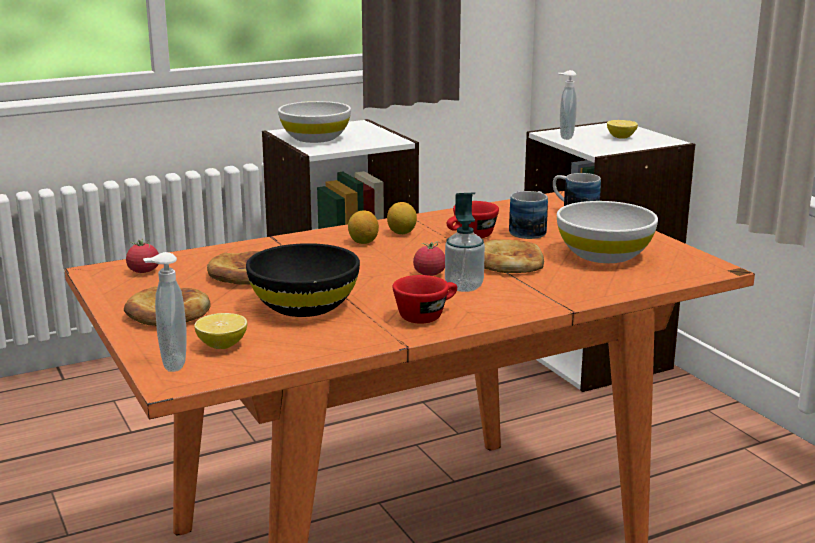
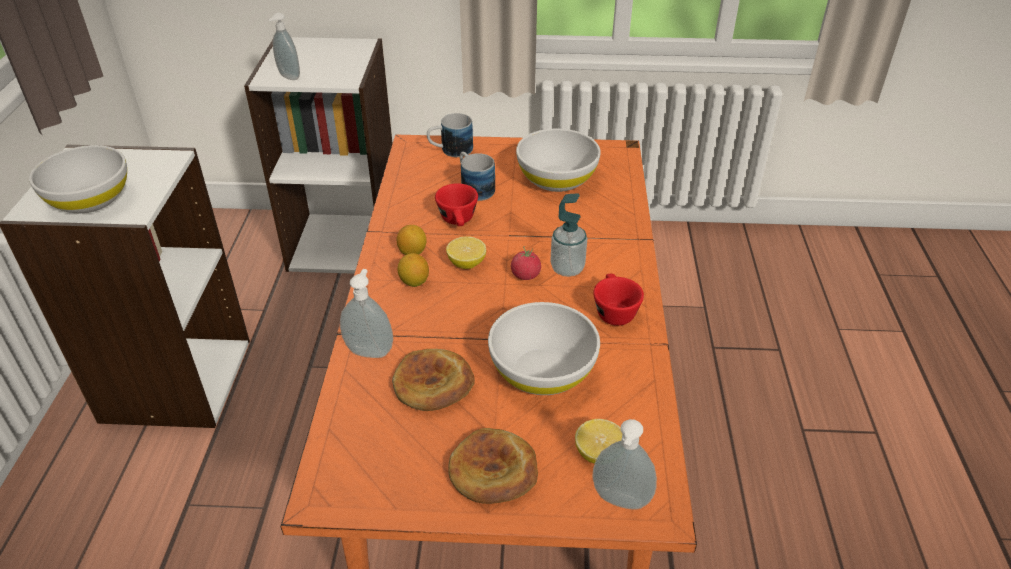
camera: 60 degrees left, 20 degrees up
tomato [126,239,159,273] -> none
black bowl [246,243,360,317] -> white bowl [488,302,600,395]
bread [484,240,544,273] -> none
lemon [607,120,638,139] -> lemon moved to [446,236,486,269]
none -> soap dispenser [340,269,393,358]

